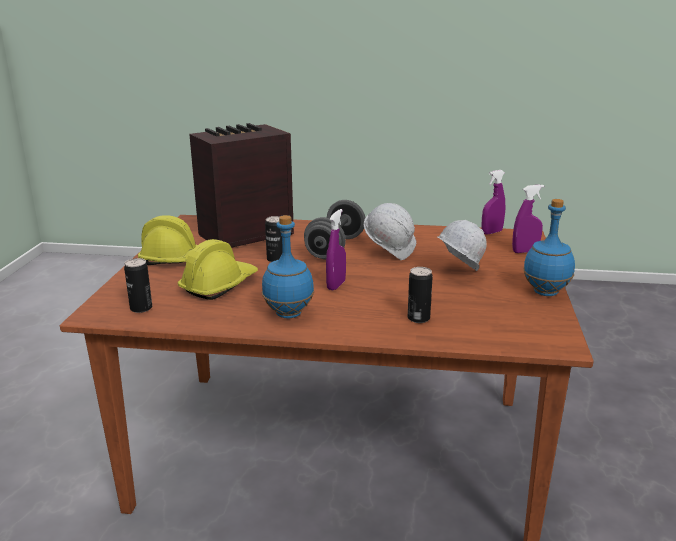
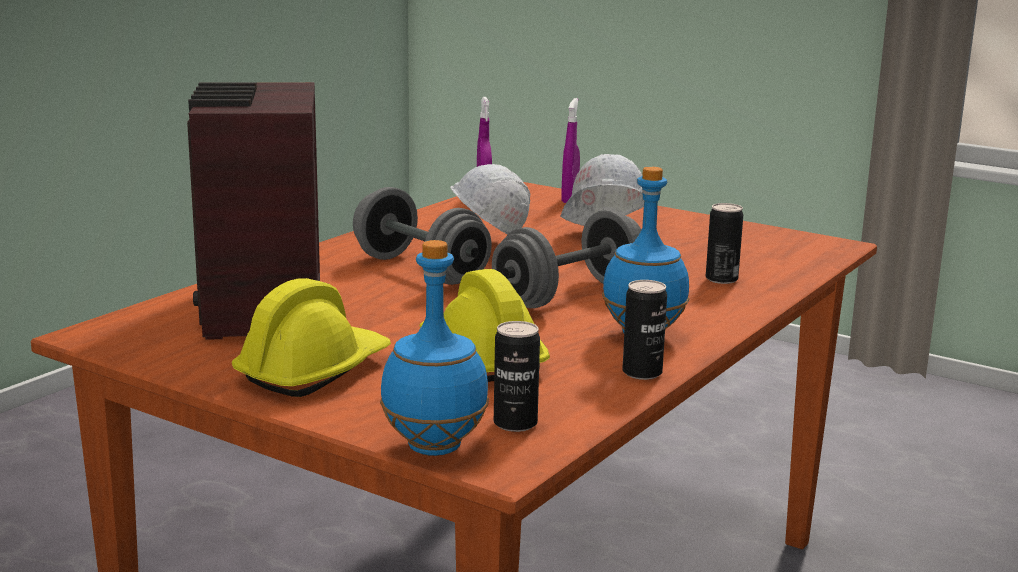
camera: 65 degrees left, 5 degrees down
can [265,216,282,262] -> can moved to [622,280,667,380]
purple spray bottle [326,209,346,290] -> grey dumbbell [492,209,642,308]
blue bottle [523,199,575,296] -> blue bottle moved to [380,240,489,456]

